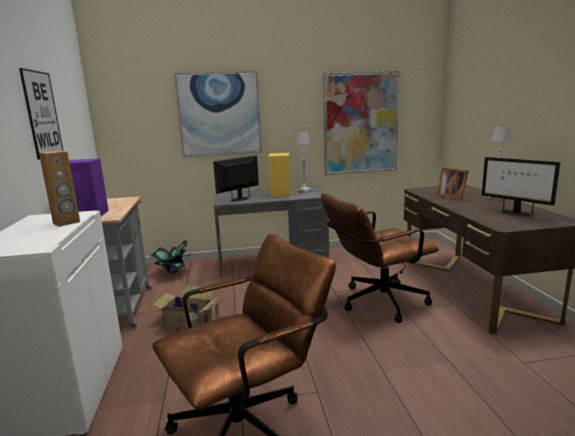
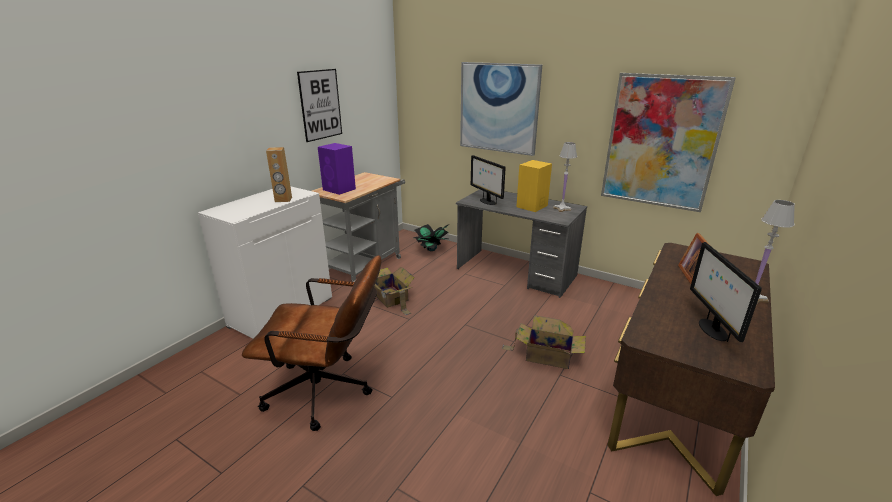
camera: 40 degrees right, 10 degrees up
monitor [213,155,259,202] -> monitor turned 120 degrees counterclockwise [471,155,506,205]
brown office chair [321,194,439,323] -> cardboard box [502,315,586,369]

